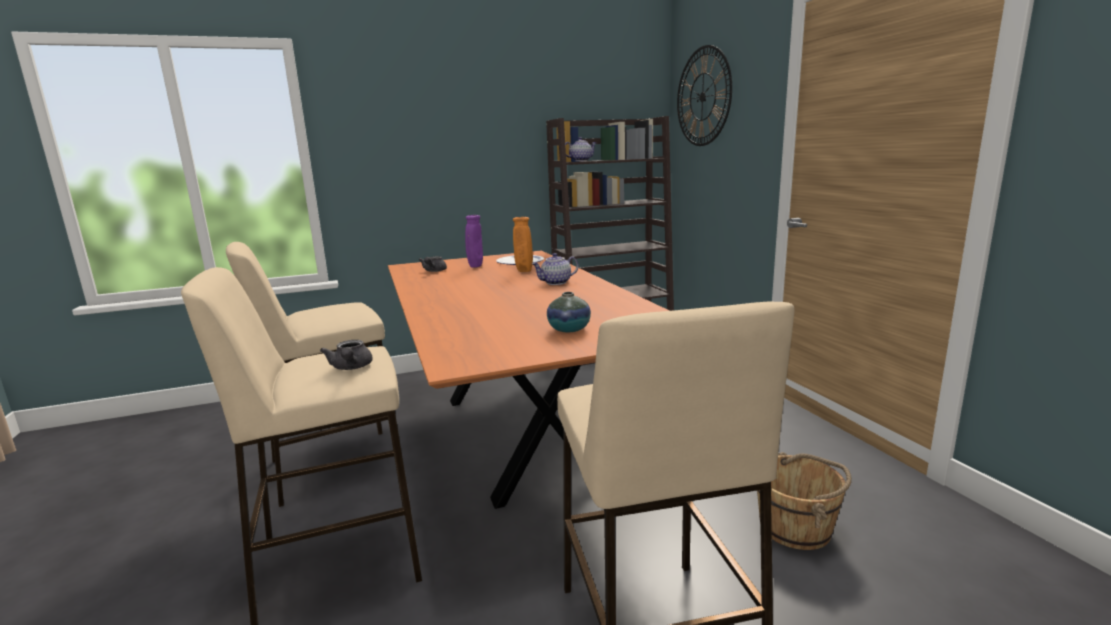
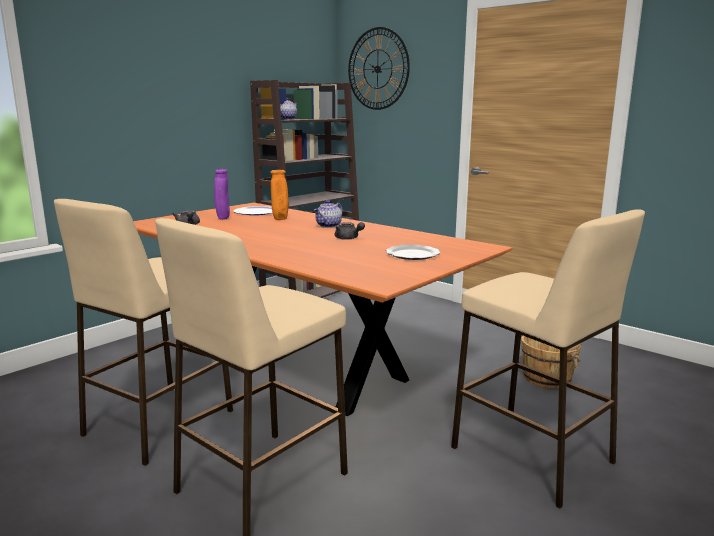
camera: 30 degrees left, 0 degrees up
grey teapot [320,340,373,370] -> grey teapot moved to [335,222,365,240]
vase [547,292,591,332] -> plate [386,245,441,260]

